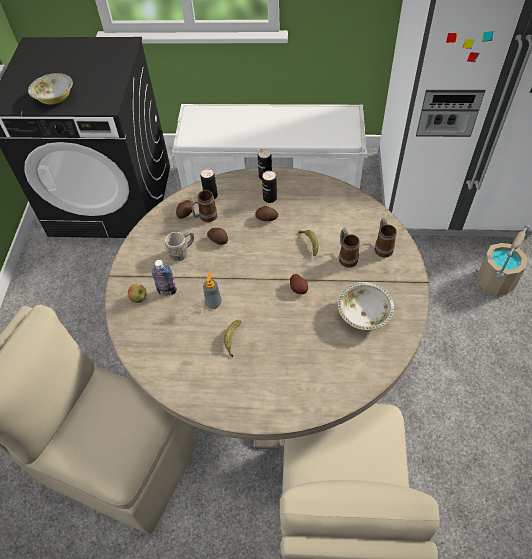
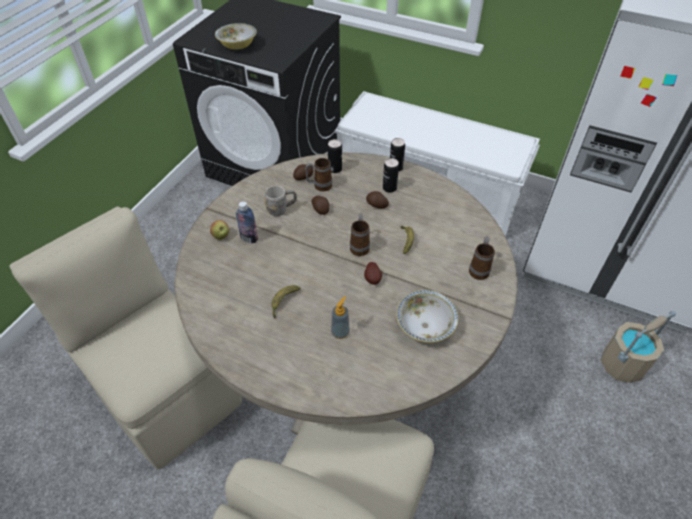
camera: 20 degrees right, 5 degrees down
soap dispenser [203,271,222,309] -> soap dispenser moved to [331,296,350,339]
mug [339,228,360,268] -> mug moved to [350,214,370,256]

